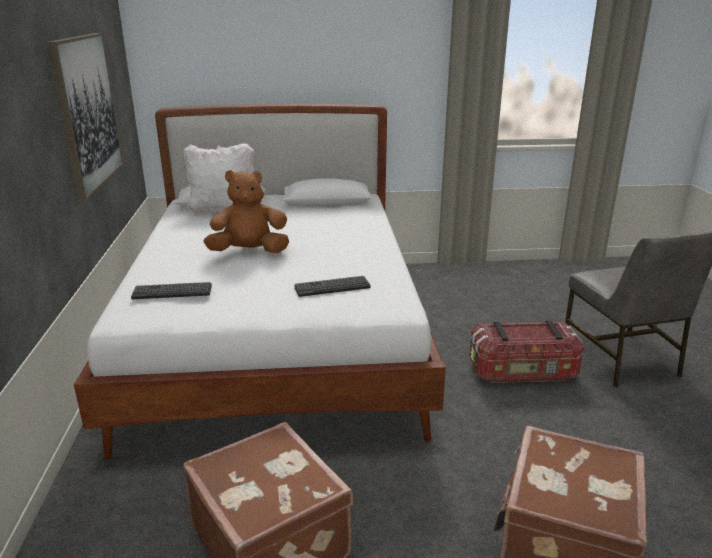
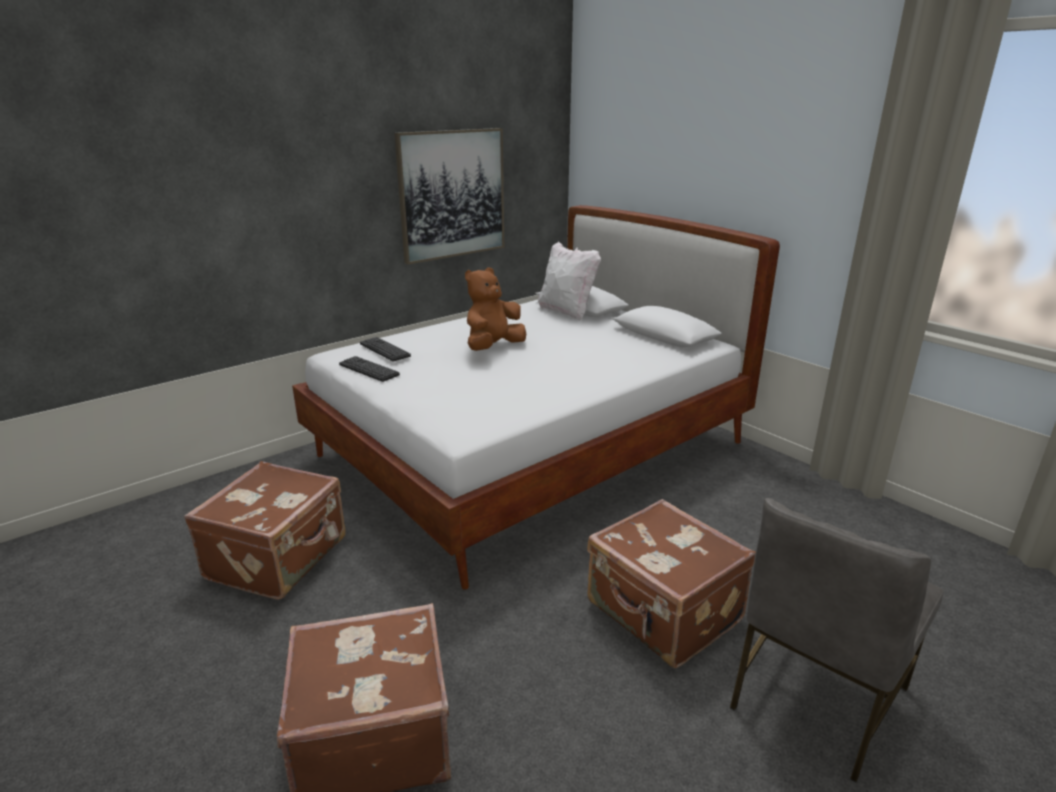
camera: 55 degrees right, 0 degrees up
brown plush toy [204,170,289,253] -> brown plush toy turned 90 degrees counterclockwise [465,267,526,351]
keyboard [294,276,371,297] -> keyboard moved to [339,356,400,382]
storage box [469,320,584,383] -> brown suitcase [587,499,756,668]

